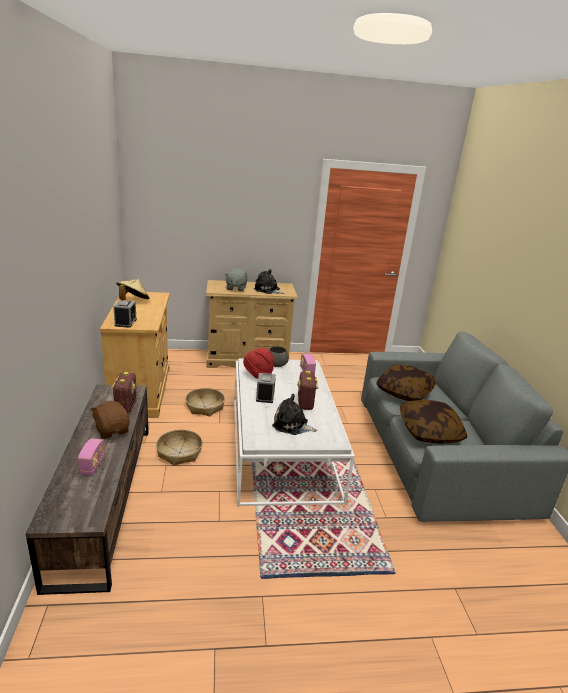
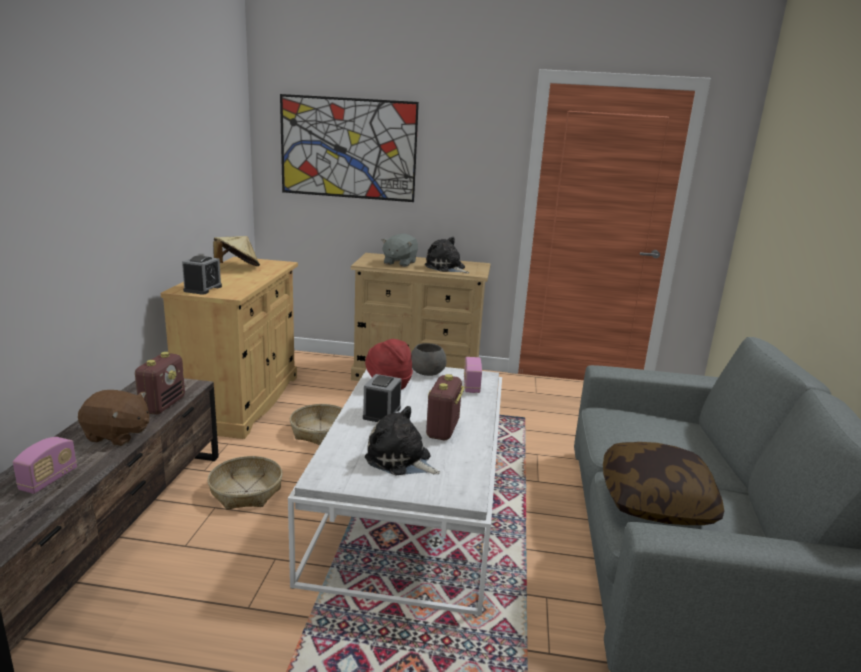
camera: 15 degrees right, 5 degrees down
brown plush toy [90,401,130,439] -> brown plush toy turned 120 degrees clockwise [78,390,150,446]
pillow [376,364,436,401] -> none
none -> picture [280,94,419,202]

